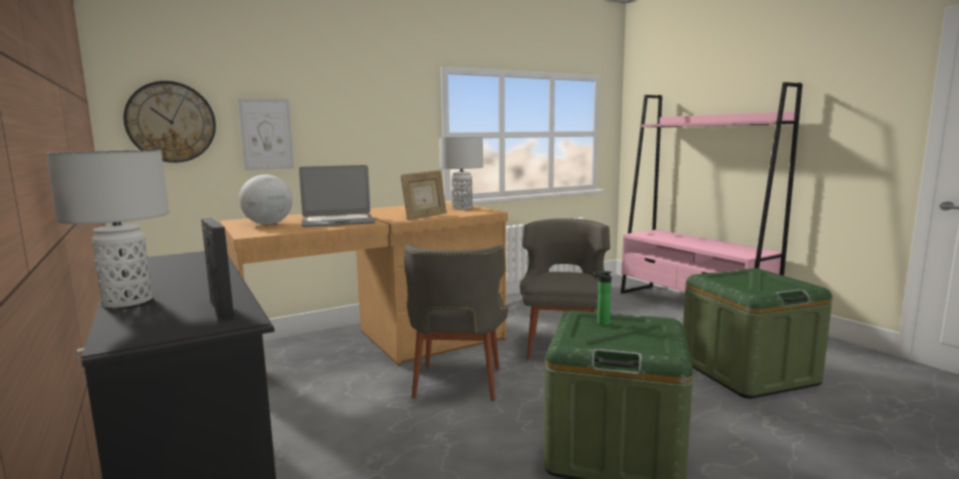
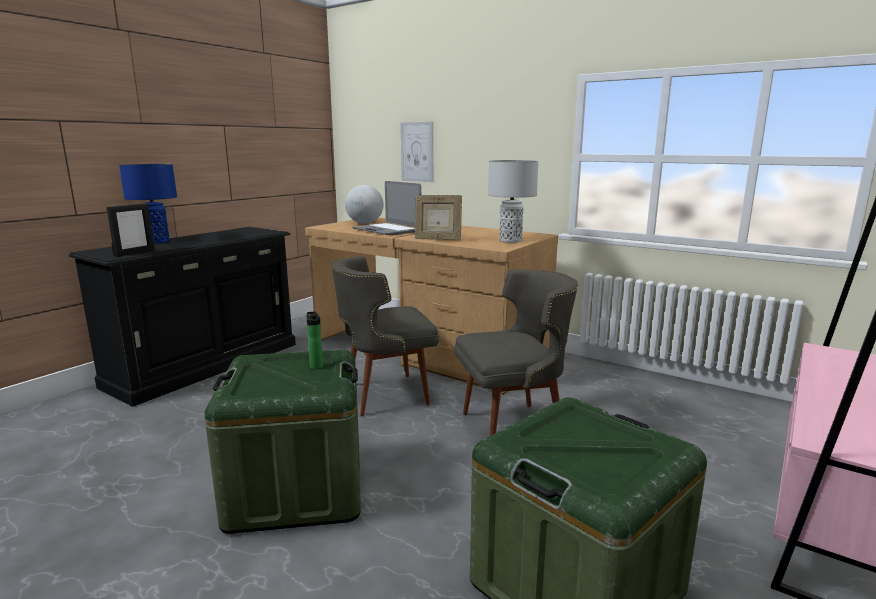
camera: 65 degrees right, 5 degrees up
white table lamp [46,150,169,308] -> blue table lamp [119,164,177,244]
wall clock [124,81,216,163] -> none

